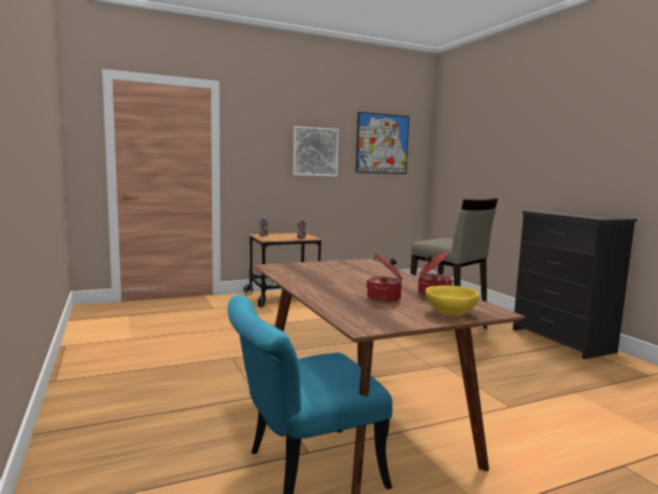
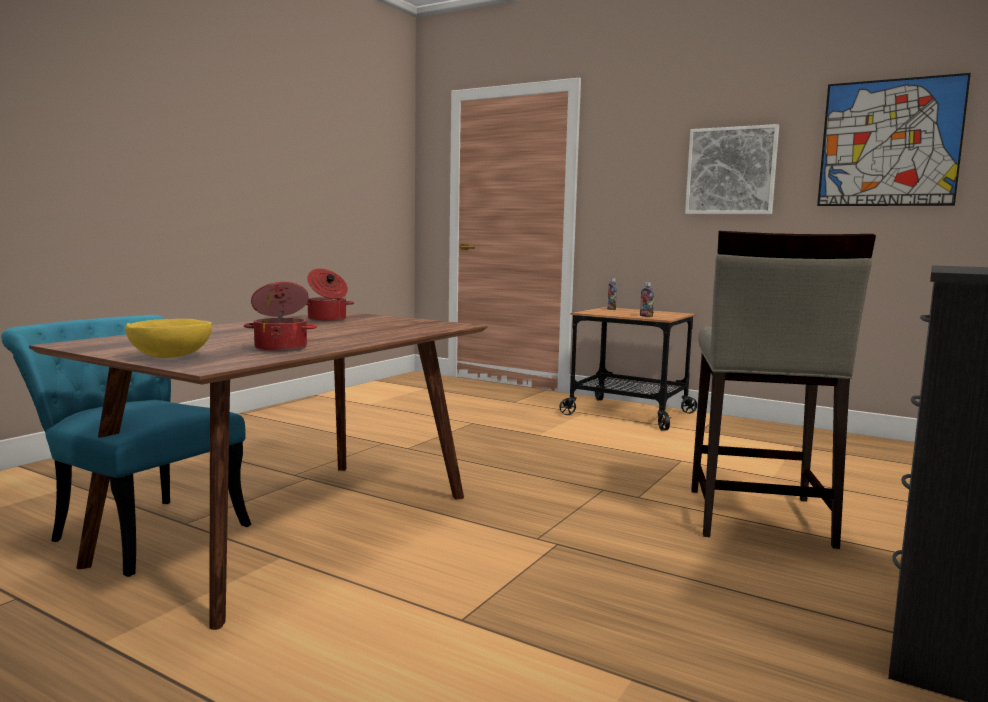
camera: 55 degrees right, 0 degrees up
cooking pot [366,254,402,302] -> cooking pot moved to [306,269,354,322]

